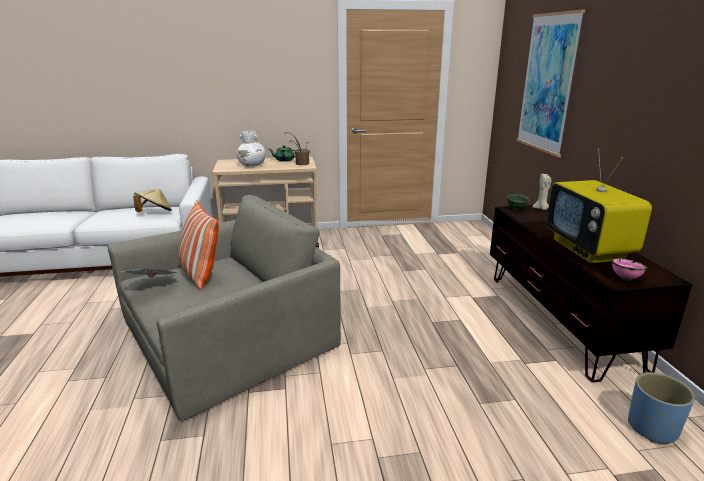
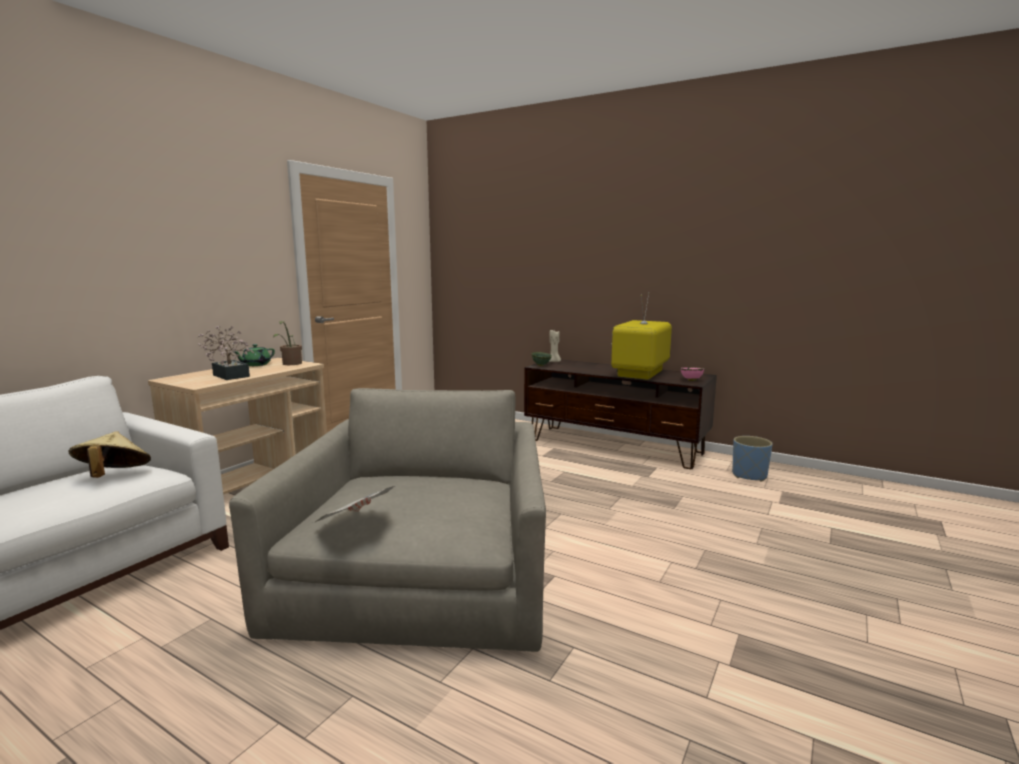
camera: 50 degrees left, 10 degrees down
pillow [178,200,218,290] -> none
white vase [237,131,266,167] -> potted plant [198,325,254,380]
picture [516,9,585,157] -> none
television [546,149,652,263] -> television turned 90 degrees clockwise [611,292,672,380]

